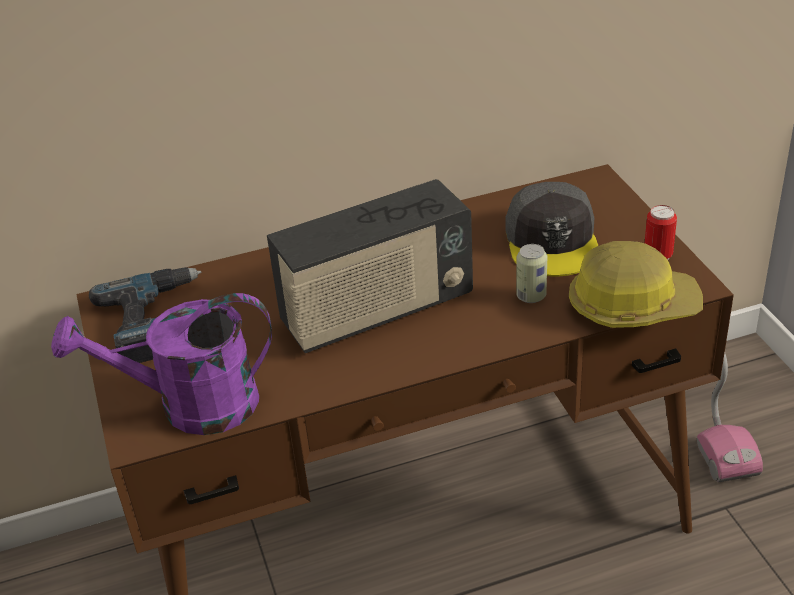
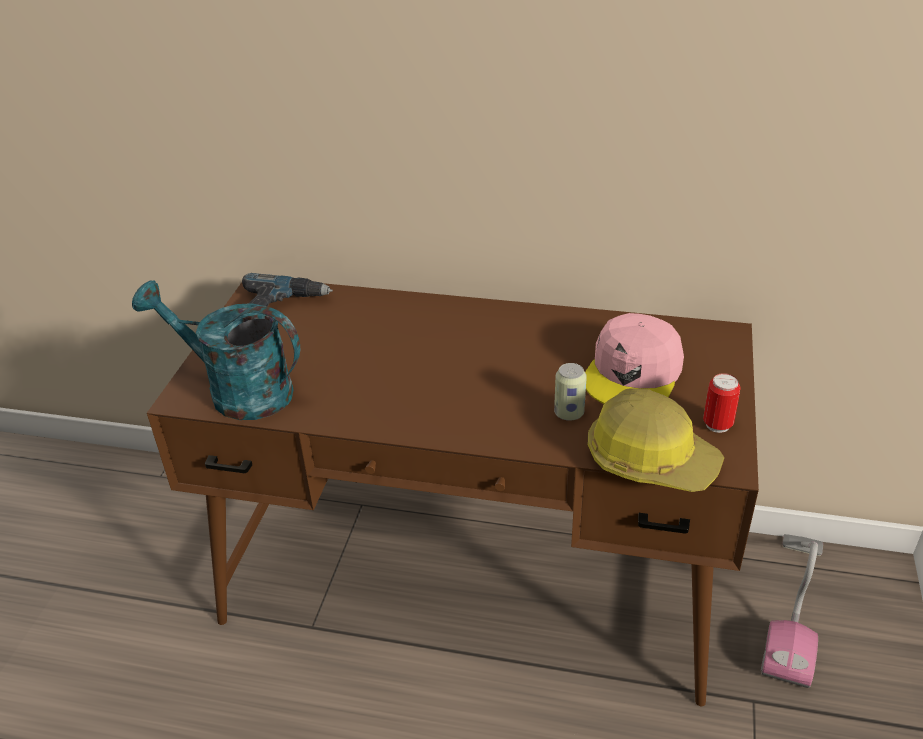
camera: 30 degrees right, 0 degrees up
purple watering can [51,293,272,435] -> turquoise watering can [132,280,300,420]
radio [267,179,473,353] -> none
grey cap [506,182,598,277] -> pink cap [585,313,684,404]

